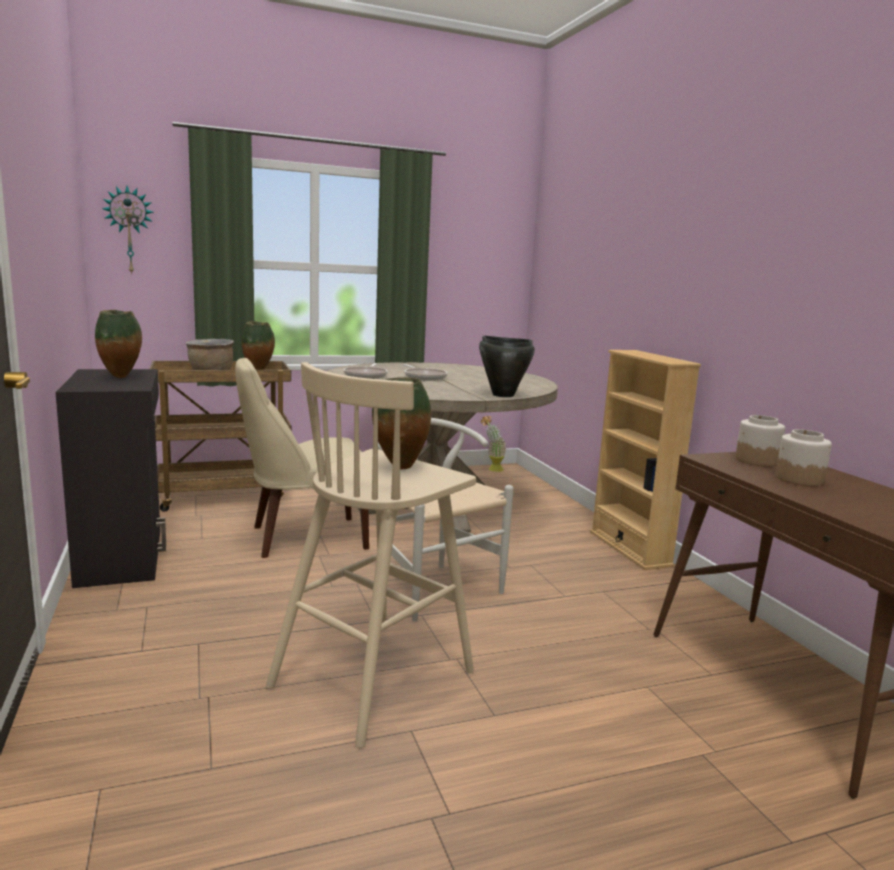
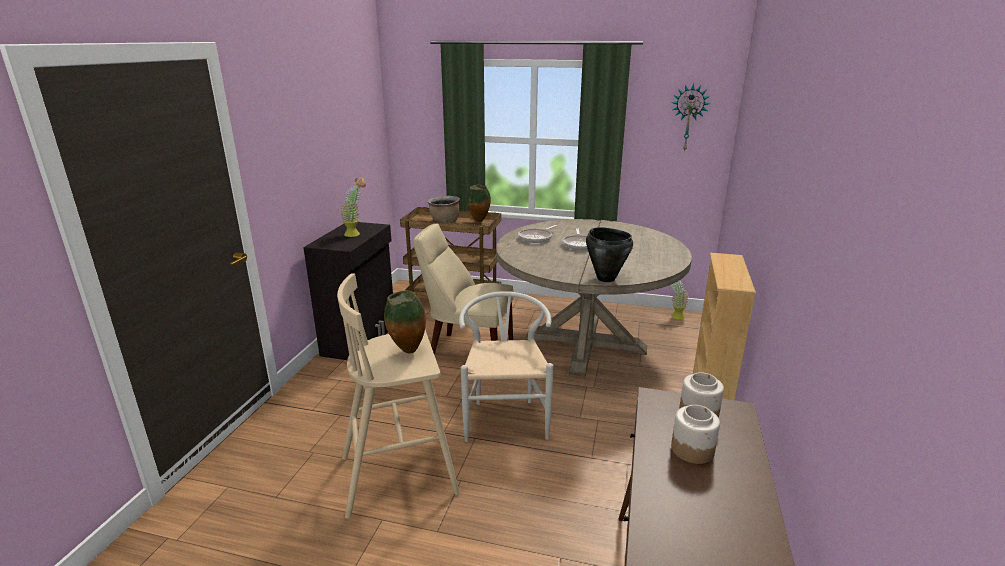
camera: 35 degrees right, 10 degrees up
vase [95,310,142,378] -> potted plant [341,178,366,237]
wall clock [102,186,154,275] -> wall clock moved to [672,83,710,152]

